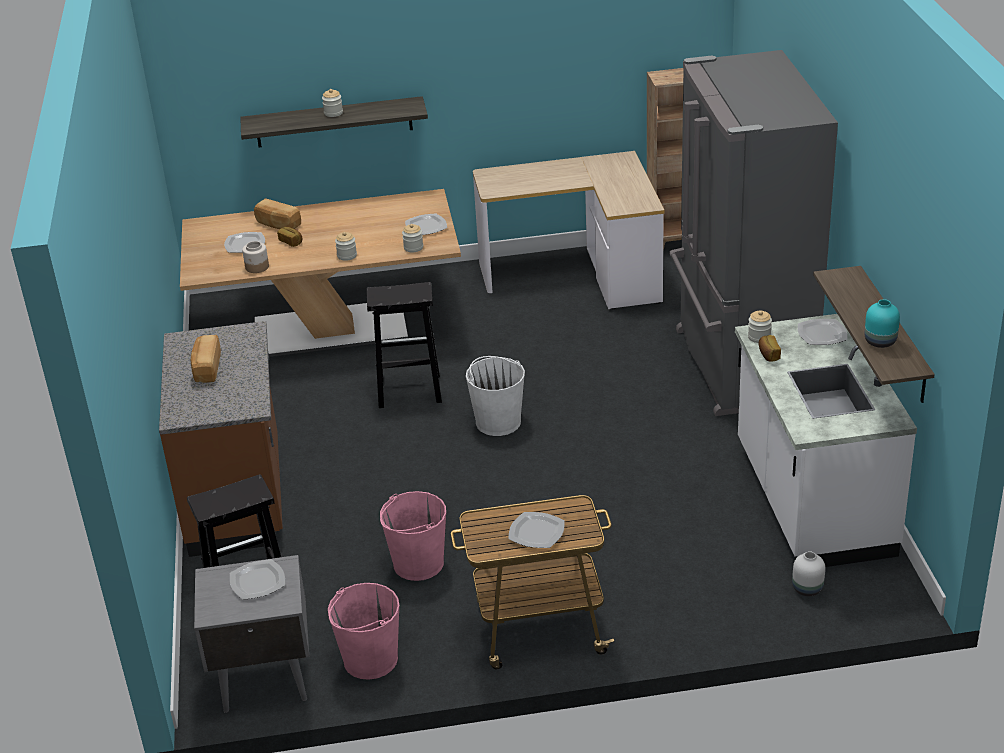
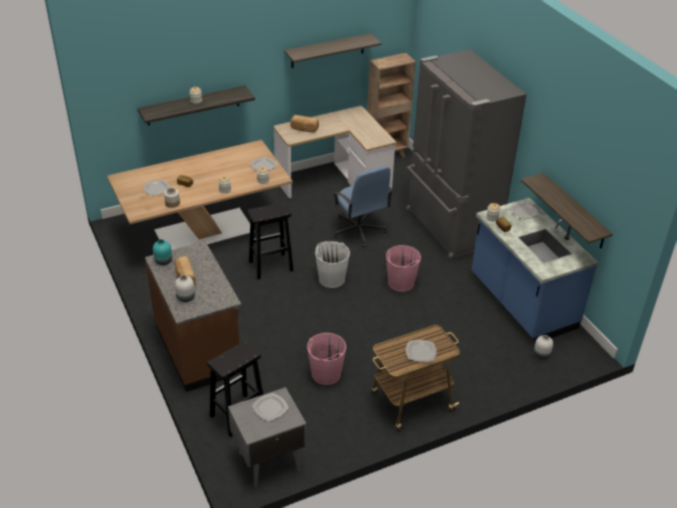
camera: 20 degrees left, 5 degrees up
bread [254,198,301,229] -> bread moved to [290,115,319,132]
pink bucket [328,583,399,680] -> pink bucket moved to [386,245,421,292]
white counter [735,314,917,567] -> blue counter [472,198,598,340]
turquoise vase [865,299,900,348] -> turquoise vase moved to [153,239,172,265]
none -> white vase [175,275,195,302]
none -> shelf [284,33,381,68]
none -> blue office chair [332,166,393,247]

